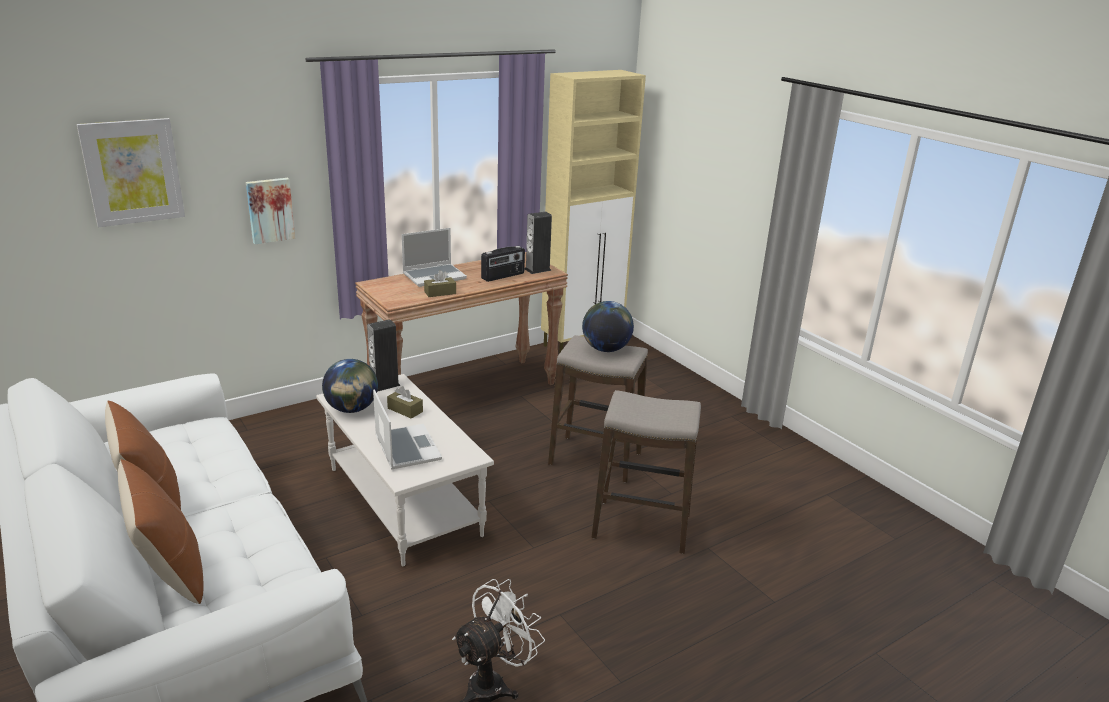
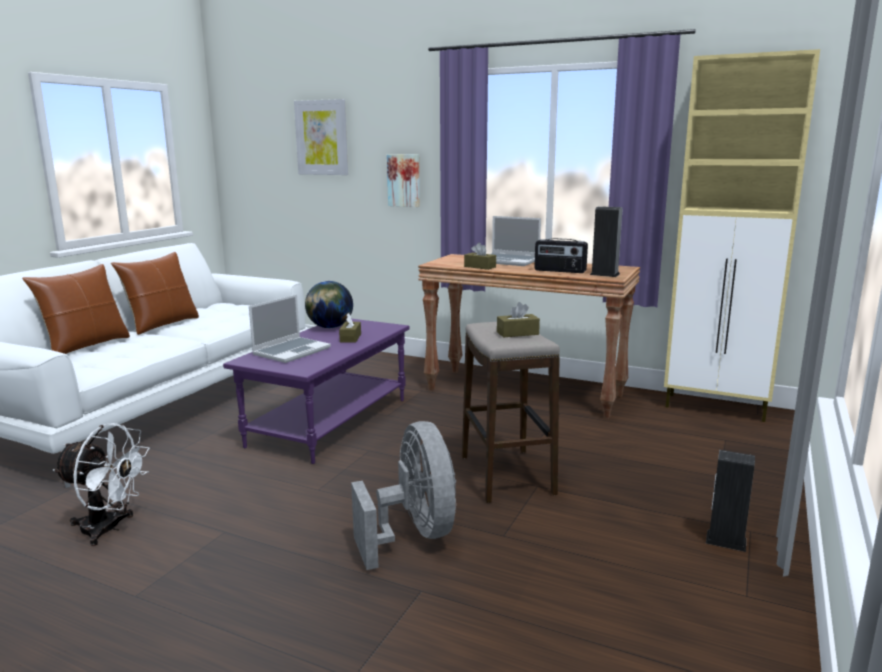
camera: 60 degrees right, 10 degrees down
white coffee table [316,374,494,566] -> purple coffee table [223,319,410,464]
speaker [367,319,401,392] -> speaker moved to [706,450,755,552]
globe [582,301,634,352] -> brown tissue box [497,302,540,337]
stool [591,390,701,554] -> grey fan [351,421,456,570]

